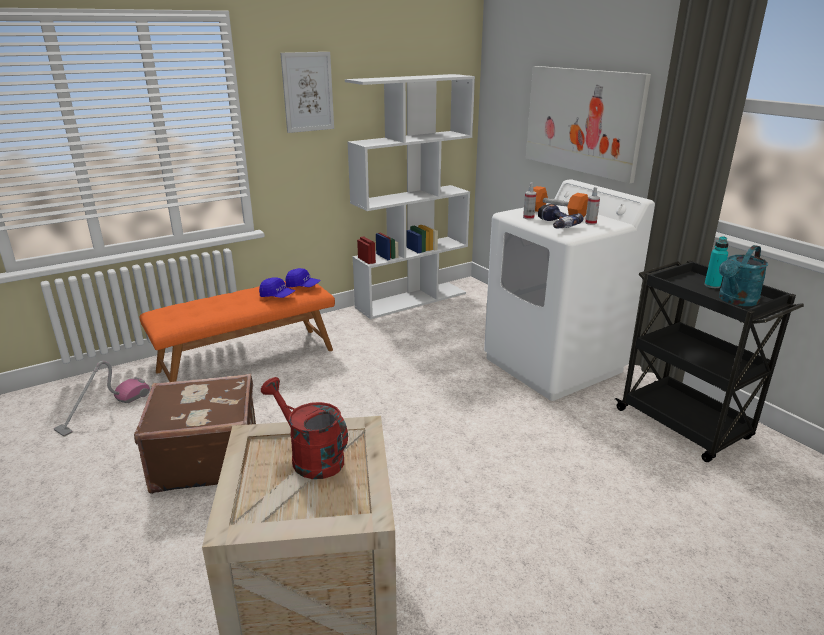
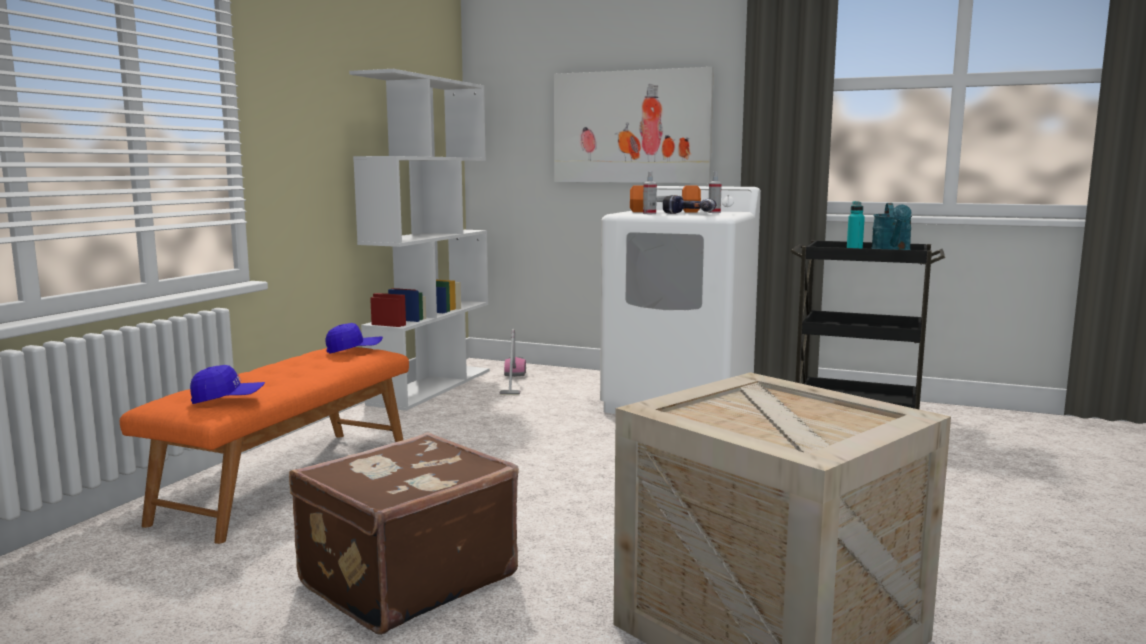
camera: 35 degrees left, 15 degrees down
vacuum cleaner [54,361,150,436] -> vacuum cleaner moved to [500,329,526,395]
blue cap [259,277,295,298] -> blue cap moved to [190,365,265,404]
red watering can [261,377,348,479] -> none
picture [280,52,334,133] -> none

